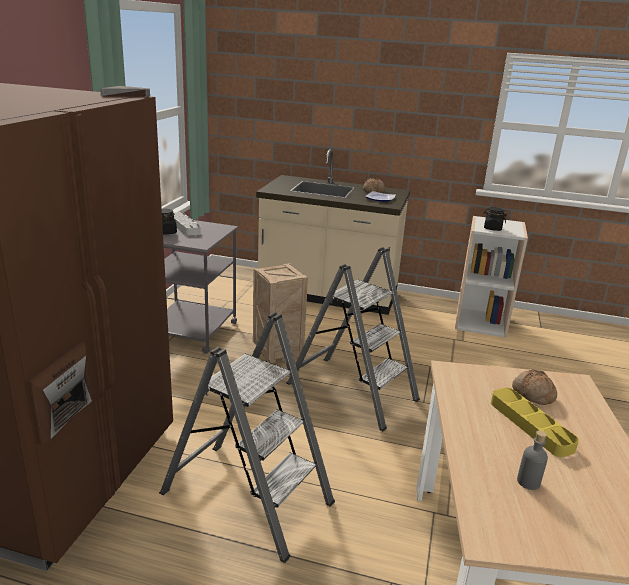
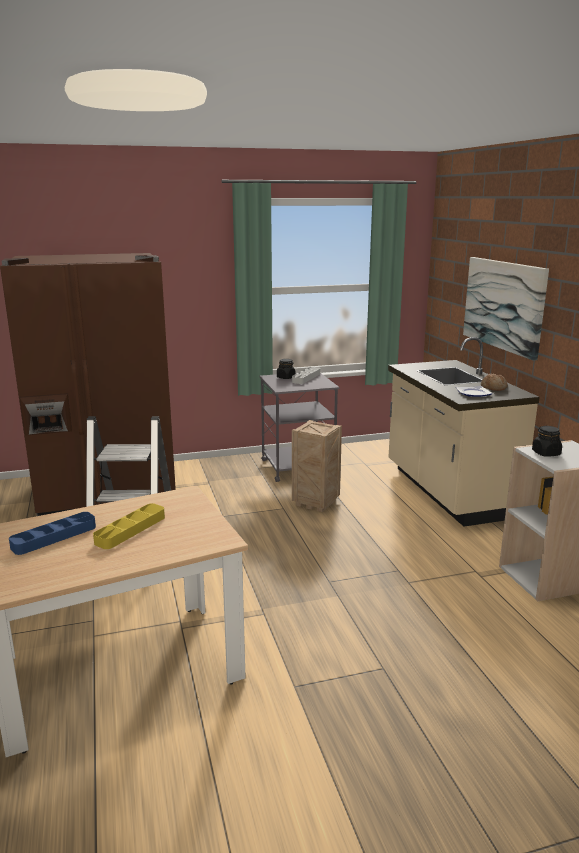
camera: 60 degrees right, 5 degrees down
grey step ladder [287,247,420,431] -> none
bread [512,370,557,405] -> none
grey bottle [517,430,548,490] -> blue tray [9,512,96,555]
none -> picture [463,257,549,361]

